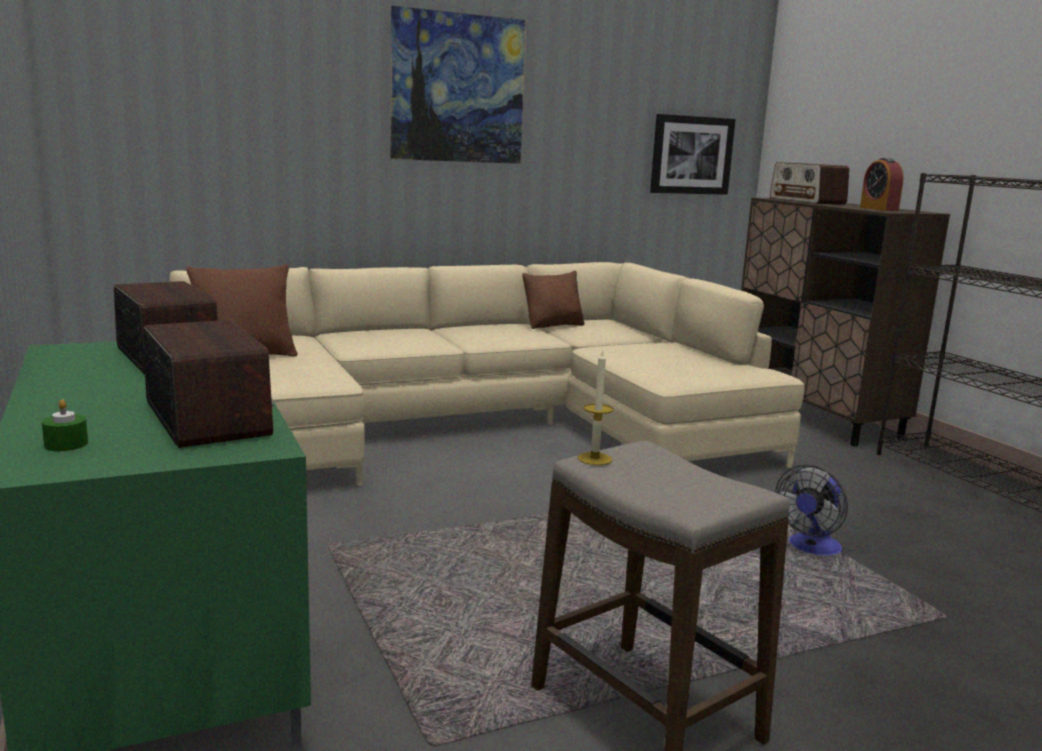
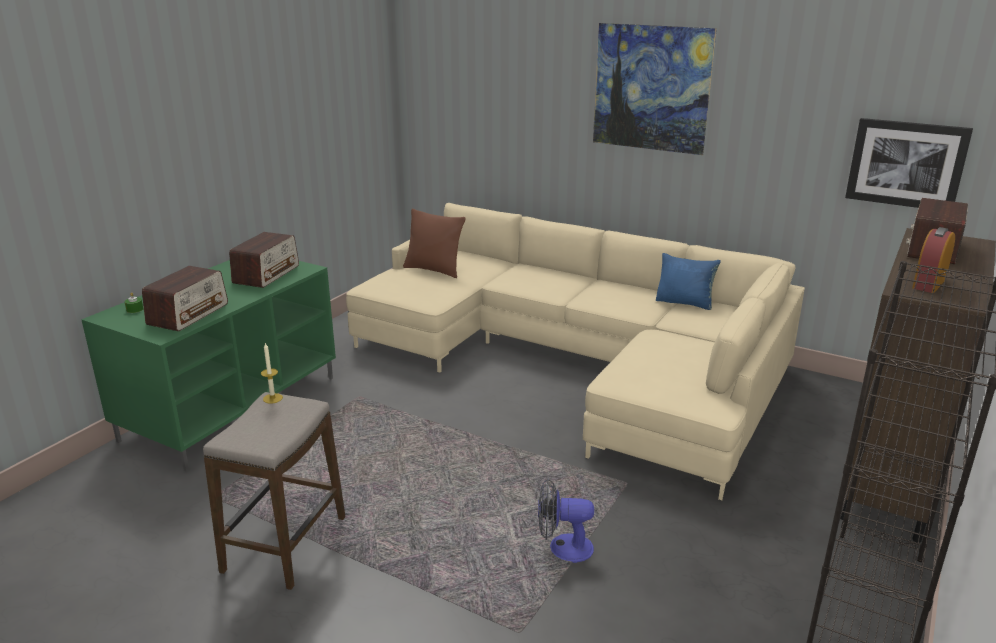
camera: 55 degrees right, 10 degrees up
brown pillow [522,271,585,329] -> blue pillow [656,253,721,310]

